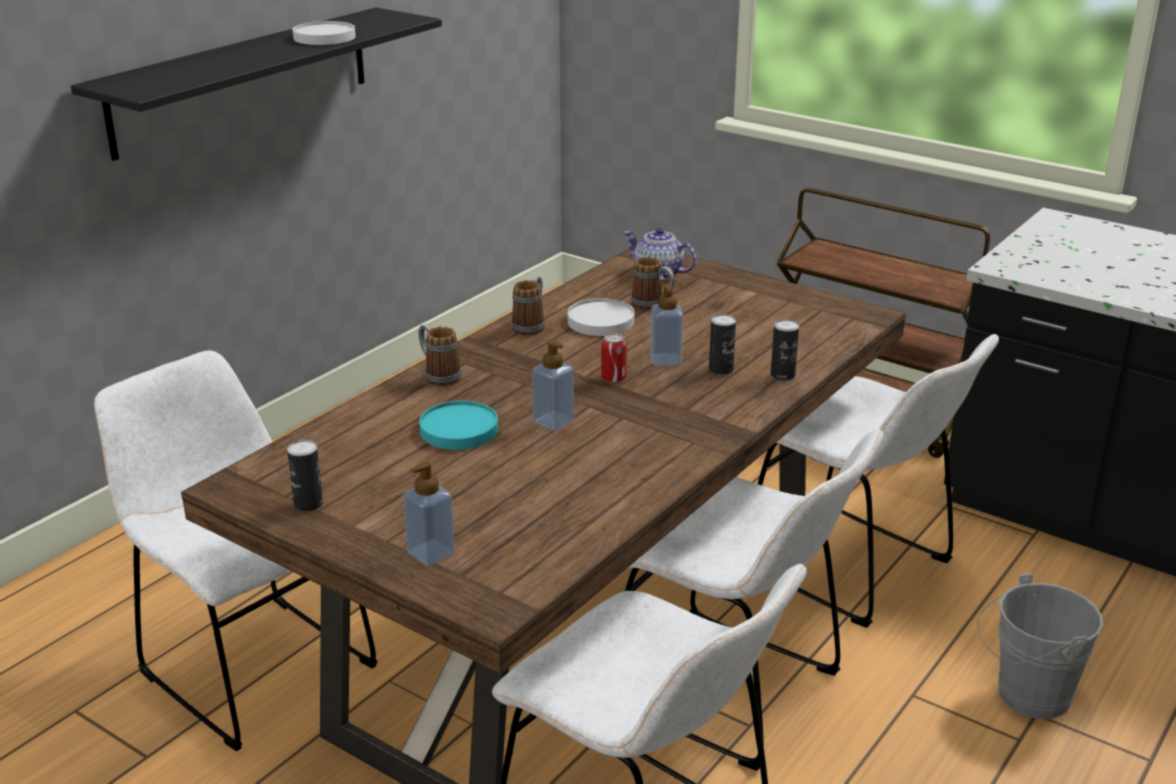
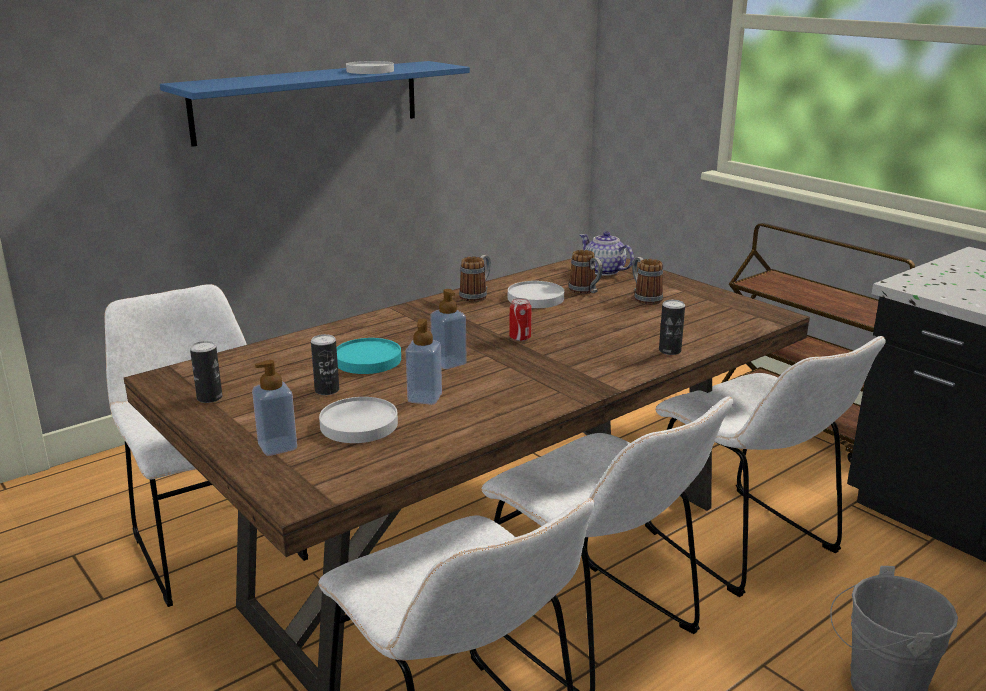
camera: 15 degrees right, 5 degrees down
black shelf [71,7,442,161] -> blue shelf [160,61,470,147]
mug [418,324,461,386] -> mug moved to [632,257,663,305]
soap dispenser [650,284,683,366] -> soap dispenser moved to [406,319,442,405]
can [709,314,736,375] -> can moved to [311,334,339,395]
none -> white plate [319,397,398,443]

